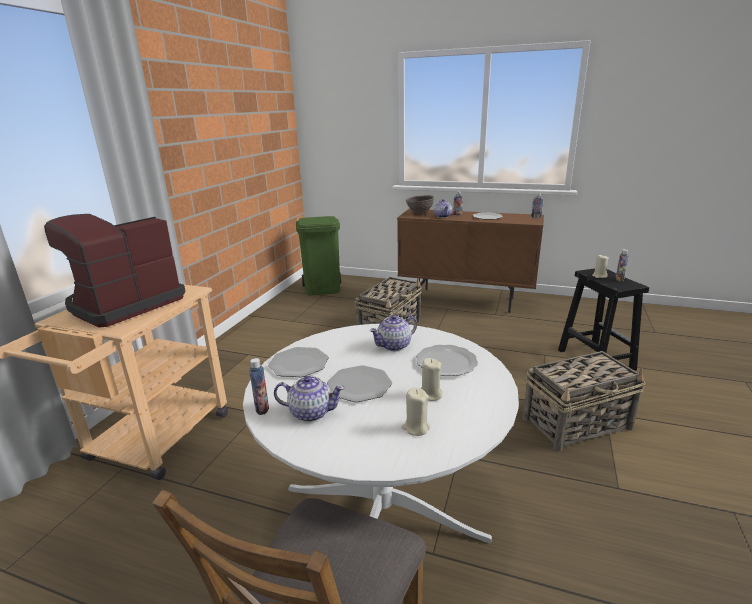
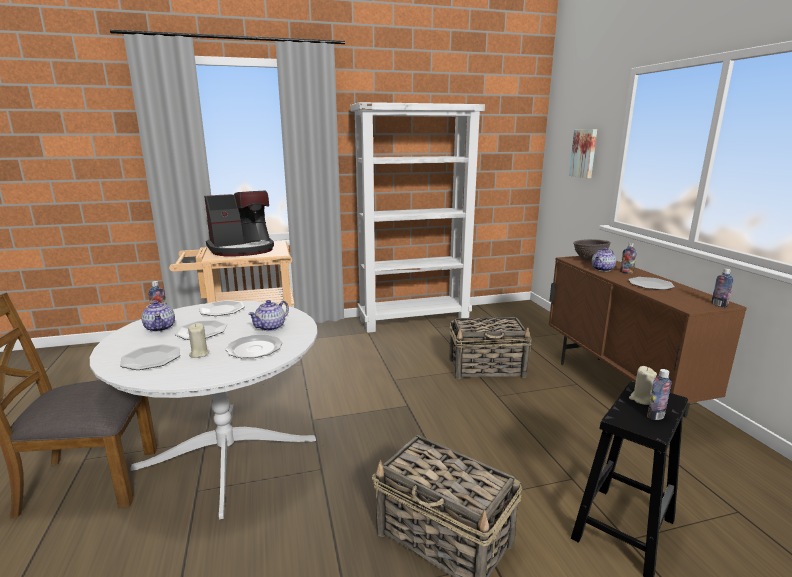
camera: 55 degrees right, 5 degrees down
coffee machine [44,214,185,328] -> coffee machine turned 150 degrees clockwise [204,191,274,256]
green trash can [296,216,341,295] -> none
teapot [369,315,417,351] -> teapot turned 75 degrees counterclockwise [248,300,289,331]
beige candle [401,387,431,436] -> plate [120,344,180,370]
none -> white bookcase [350,102,485,333]
none -> picture [569,129,597,178]

